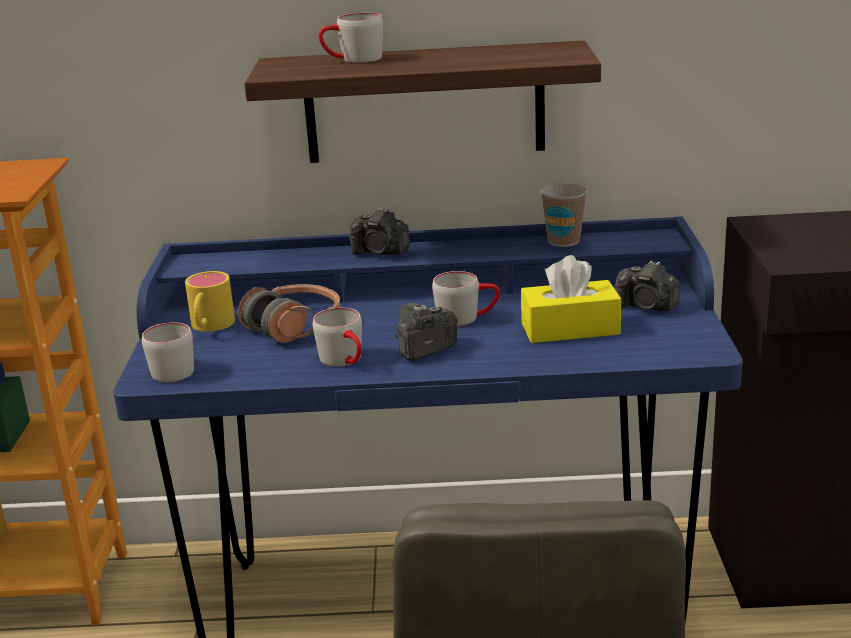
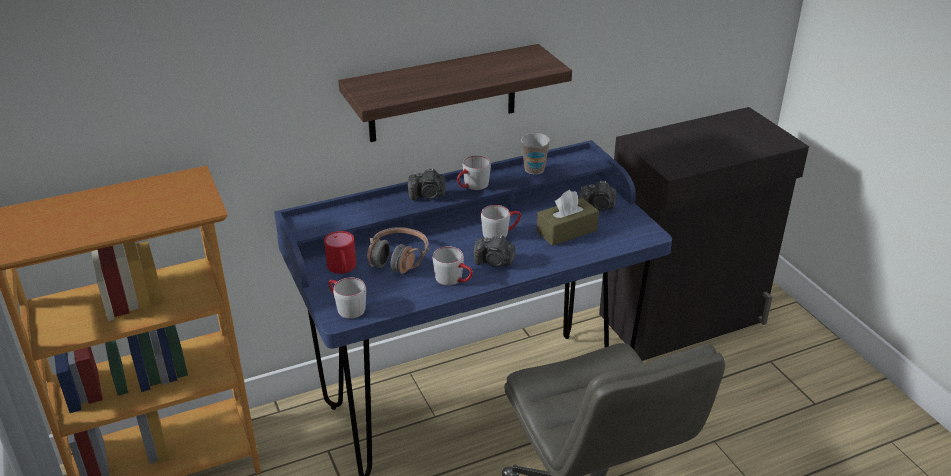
camera: 25 degrees left, 10 degrees up
yellow mug [185,271,235,332] -> red mug [324,231,356,274]
grey mug [318,13,383,63] -> grey mug moved to [457,155,491,190]
camera [395,303,458,361] -> camera turned 105 degrees counterclockwise [474,234,515,267]
yellow tissue box [521,255,621,343] -> brown tissue box [537,190,599,246]

